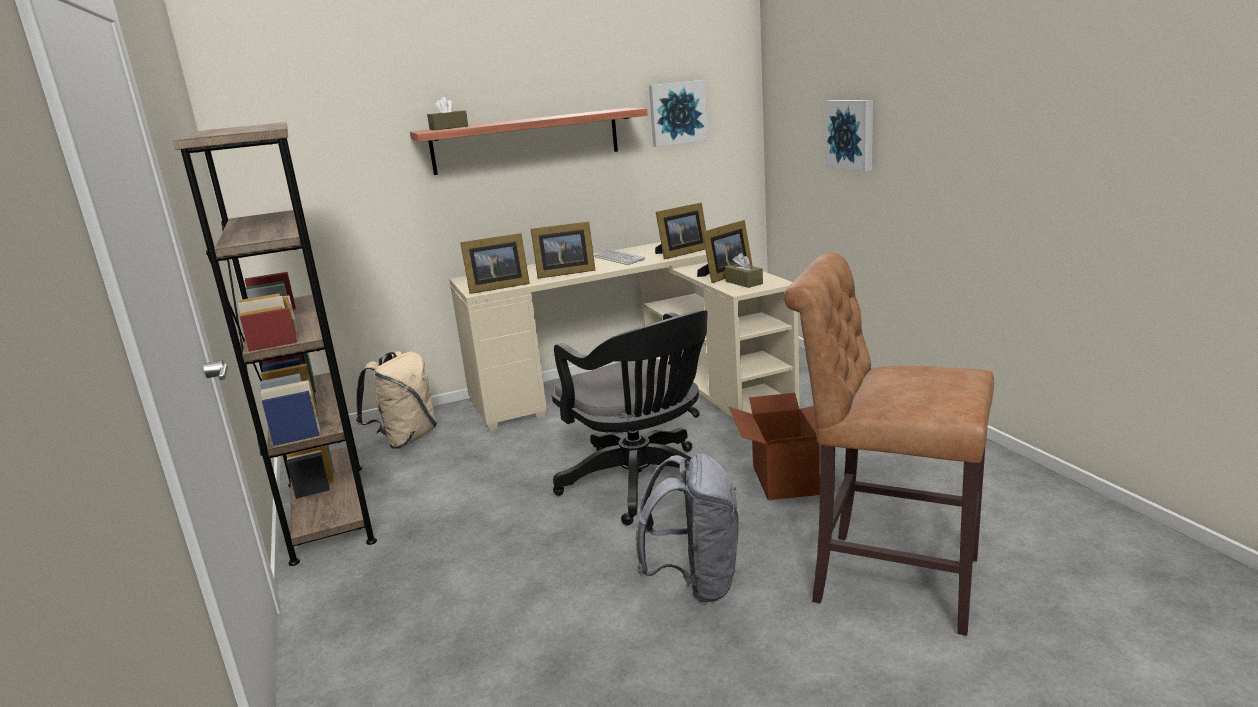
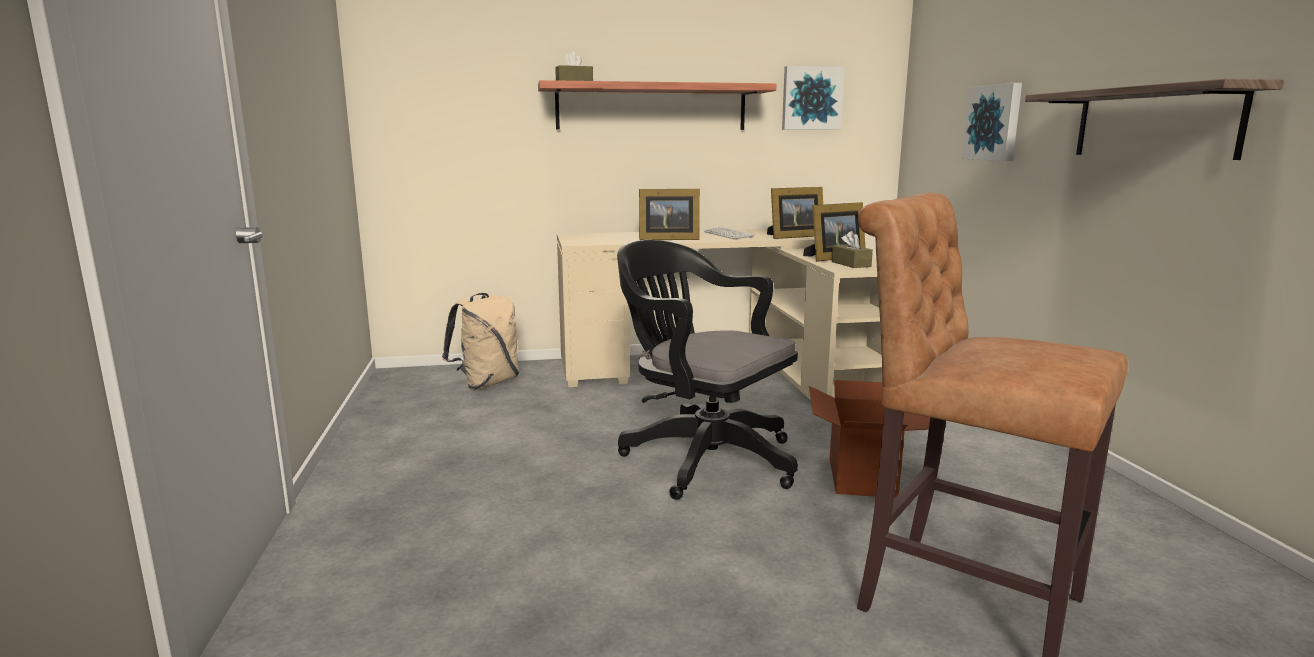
camera: 10 degrees right, 5 degrees down
brown bookcase [173,122,377,566] -> none
picture frame [460,233,530,294] -> none
black office chair [552,310,708,526] -> black office chair turned 150 degrees clockwise [617,240,798,500]
grey backpack [636,453,738,603] -> none
none -> shelf [1025,79,1284,160]

